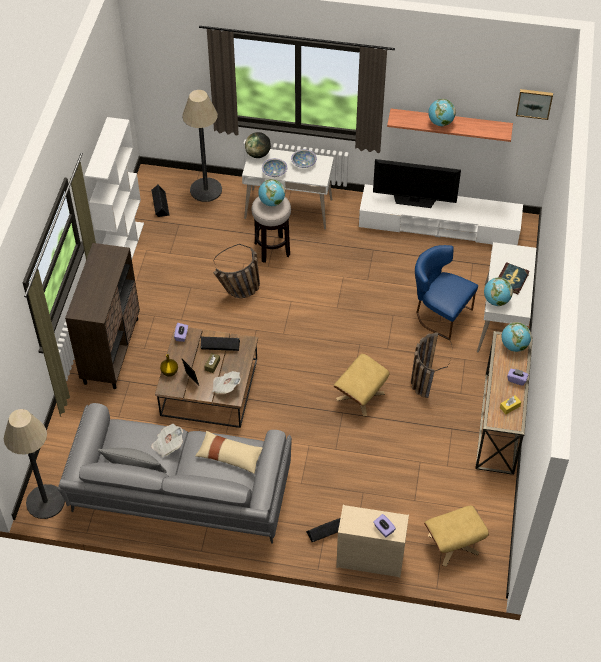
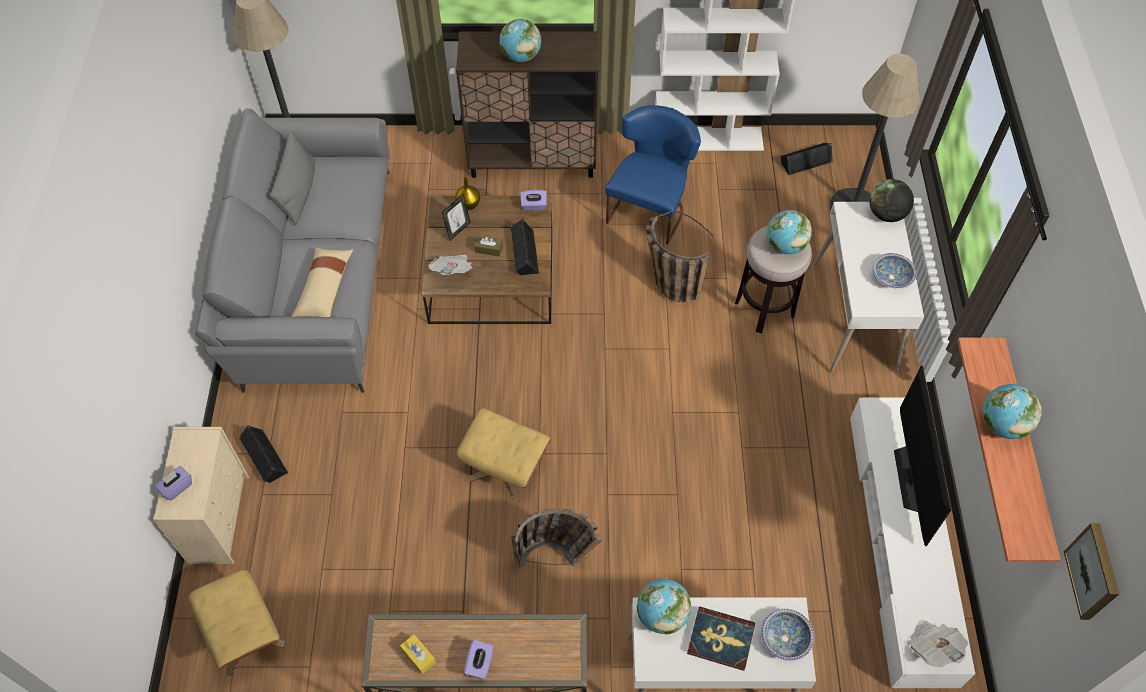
camera: 80 degrees right, 5 degrees up
newspaper [151,424,183,457] -> newspaper moved to [907,620,969,667]
bowl [262,158,287,177] -> bowl moved to [761,609,814,661]
blue chair [415,245,478,340] -> blue chair moved to [605,105,701,245]
globe [502,322,531,352] -> globe moved to [499,19,541,62]

